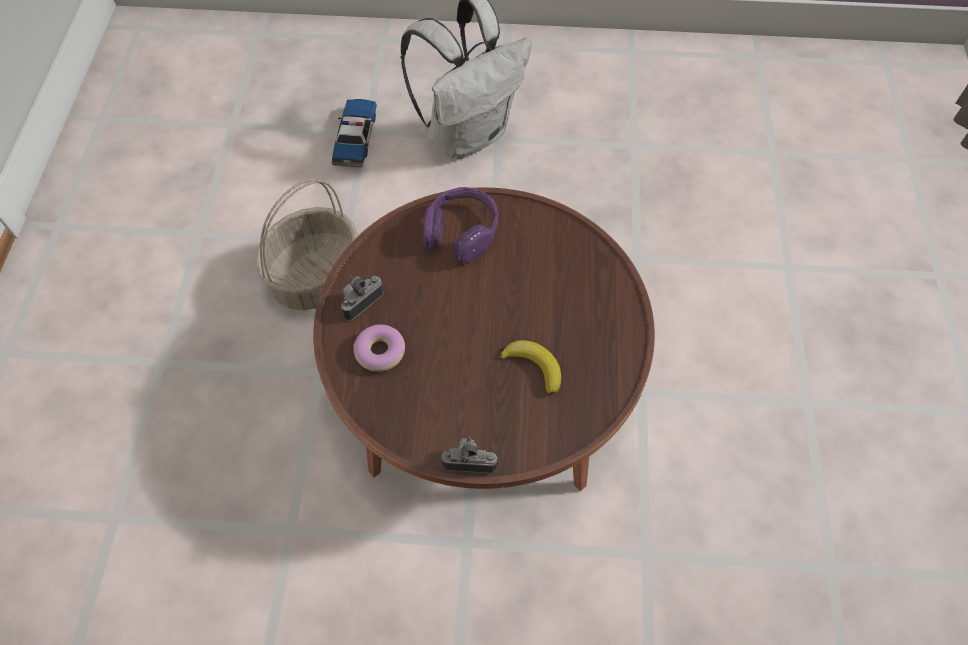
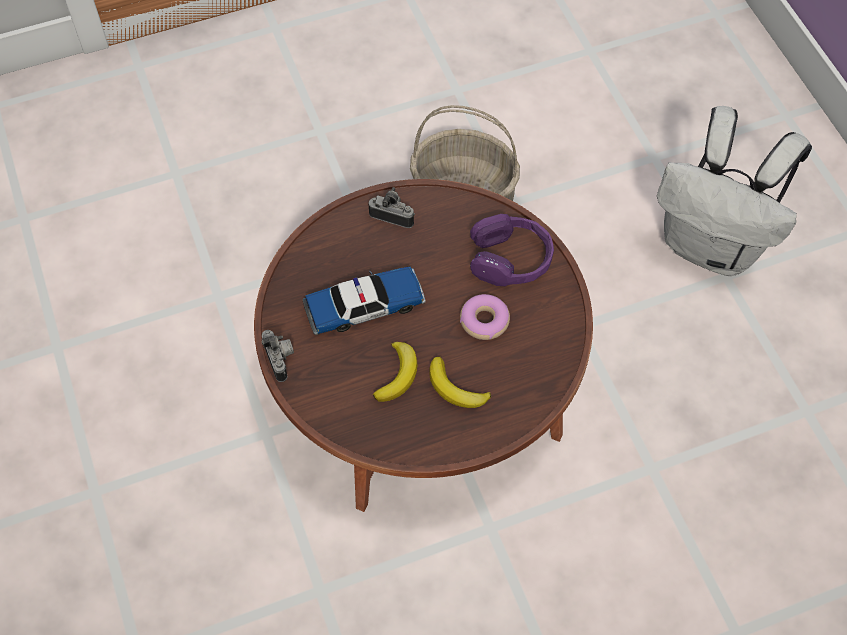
camera: 65 degrees right, 0 degrees up
toy car [332,99,377,167] -> toy car moved to [303,267,425,335]
donut [353,324,405,372] -> donut moved to [460,294,510,340]
none -> banana [429,357,491,408]

